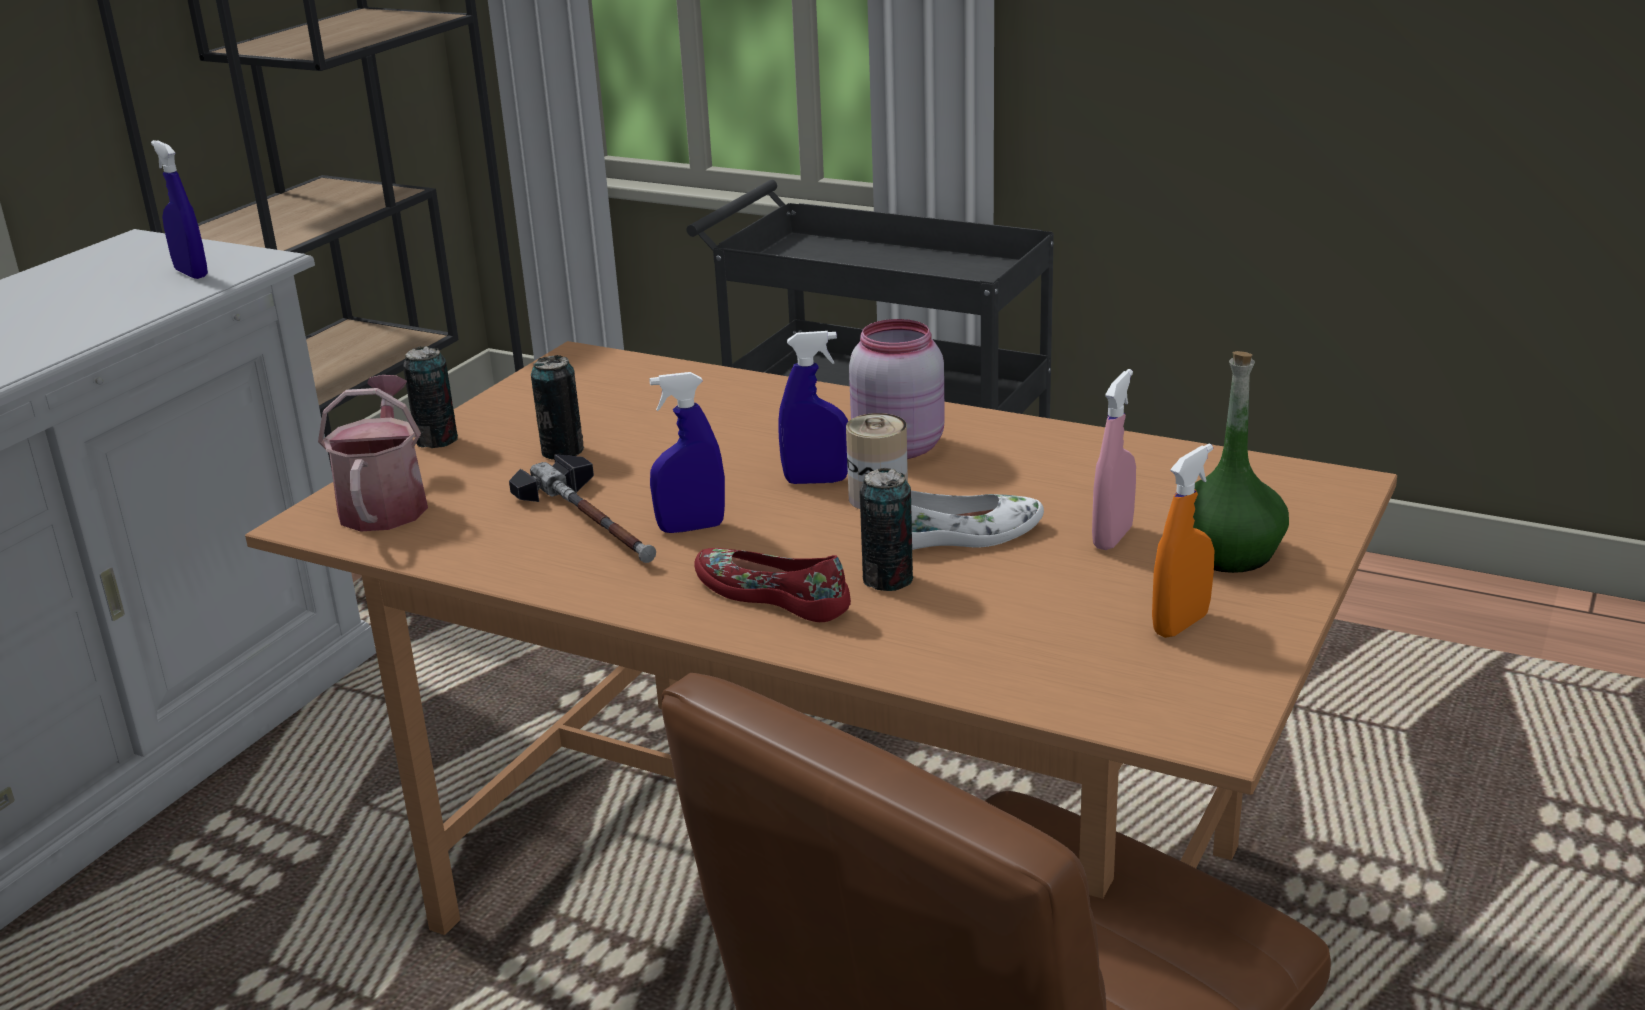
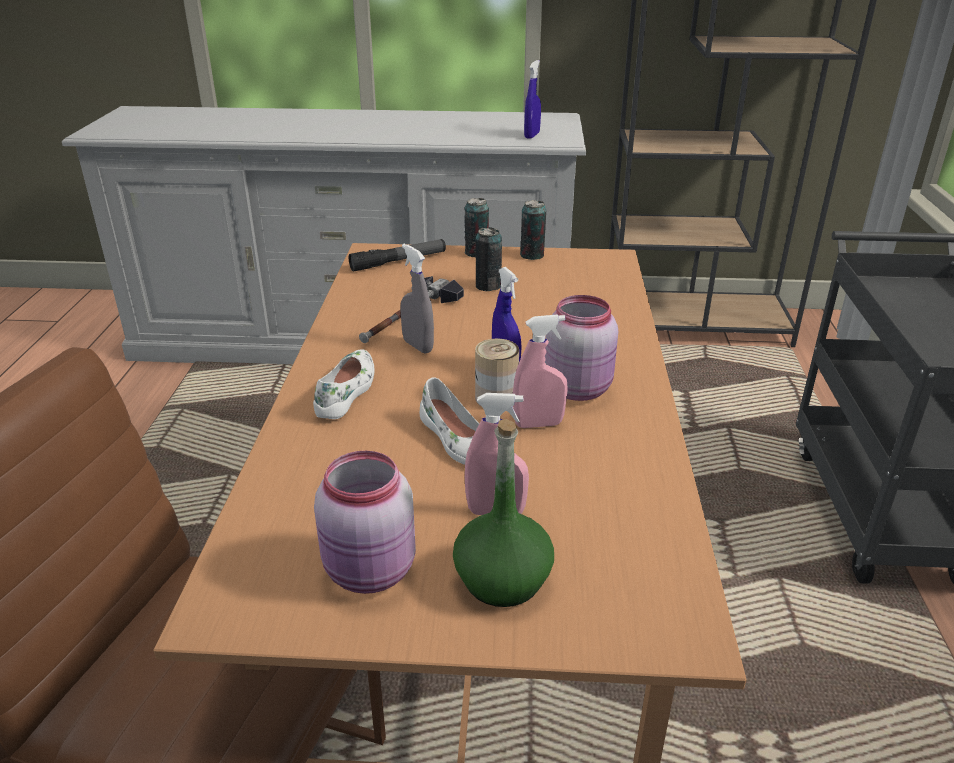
camera: 65 degrees right, 5 degrees up
watering can [318,375,428,531] -> flashlight [349,239,446,271]
blue spray bottle [650,372,725,533] -> grey spray bottle [400,244,434,354]
red shoe [694,548,851,622] -> white shoe [313,349,374,419]
can [860,468,913,591] -> can moved to [520,200,546,260]
orange spray bottle [1152,444,1214,638] -> pink jar [314,451,416,594]
none -> pink spray bottle [513,314,568,428]

